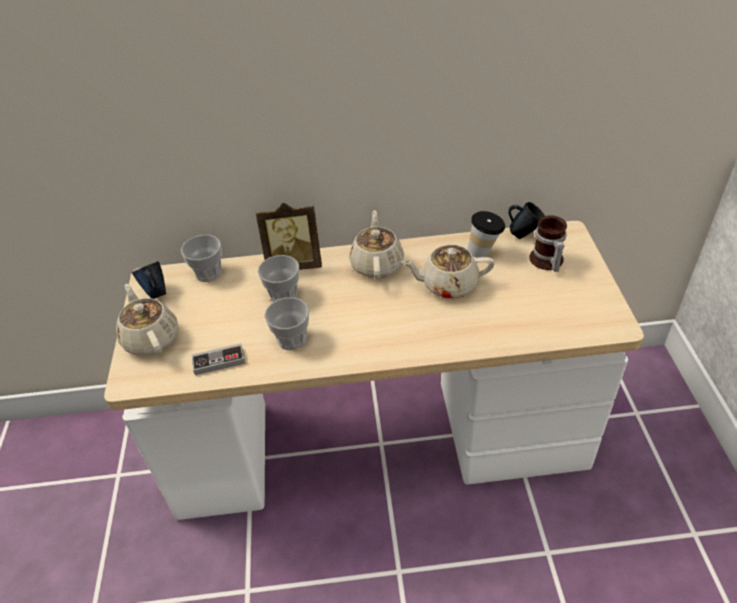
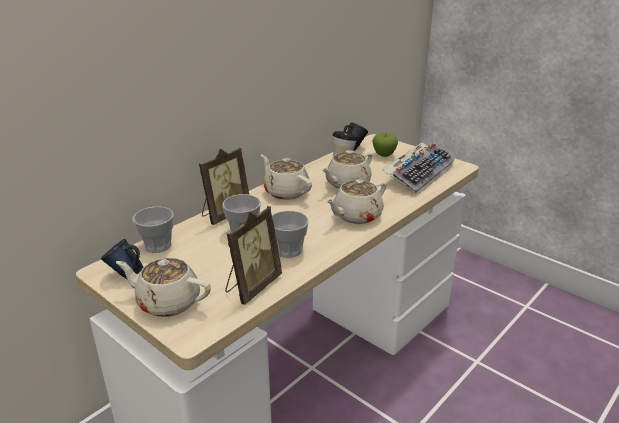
camera: 45 degrees left, 15 degrees down
game controller [192,343,245,375] -> picture frame [225,206,282,305]
mug [529,215,567,272] -> apple [373,133,398,157]
none -> beige teapot [326,179,386,224]
none -> keyboard [382,142,455,196]

